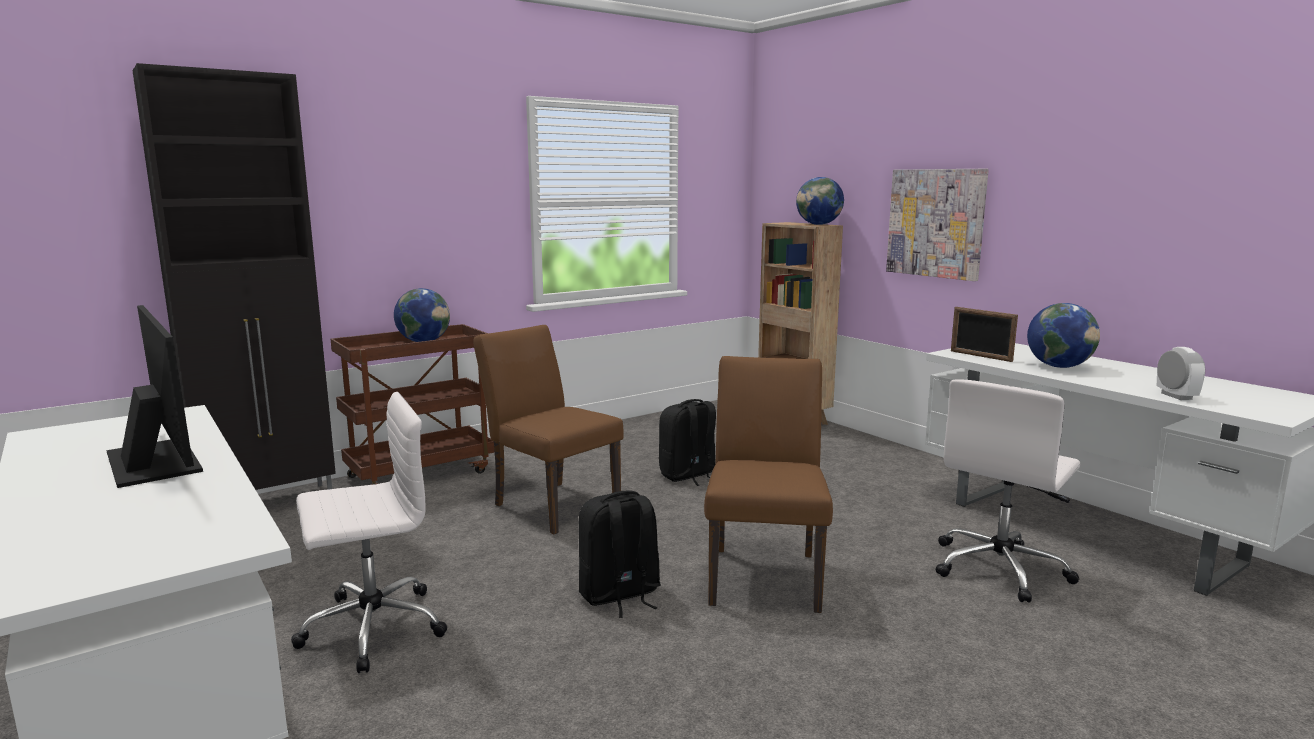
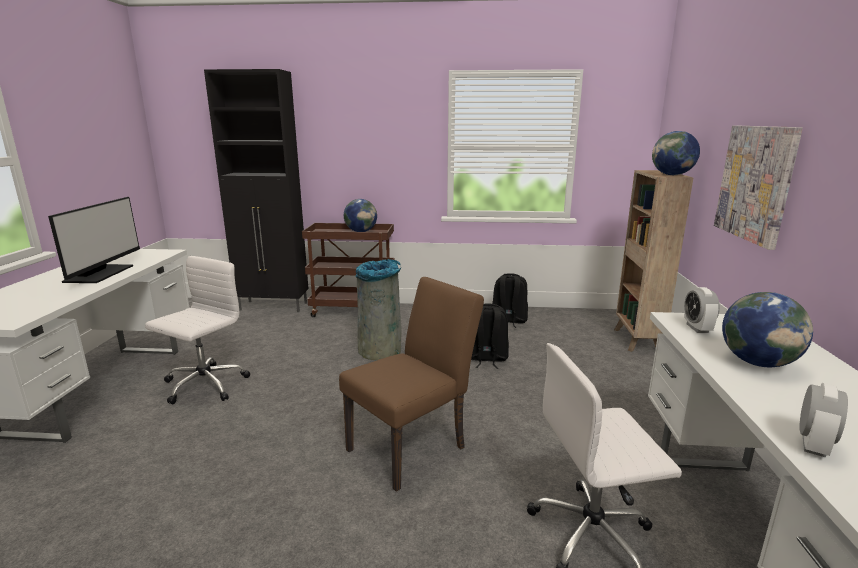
camera: 40 degrees right, 5 degrees up
white office chair [291,392,447,673] -> white office chair turned 75 degrees counterclockwise [145,256,250,404]
brown chair [473,325,623,535] -> grey trash can [356,259,401,360]
black backpack [579,490,661,618] -> black backpack moved to [492,273,528,328]
picture frame [951,307,1018,362] -> alarm clock [684,287,720,333]

